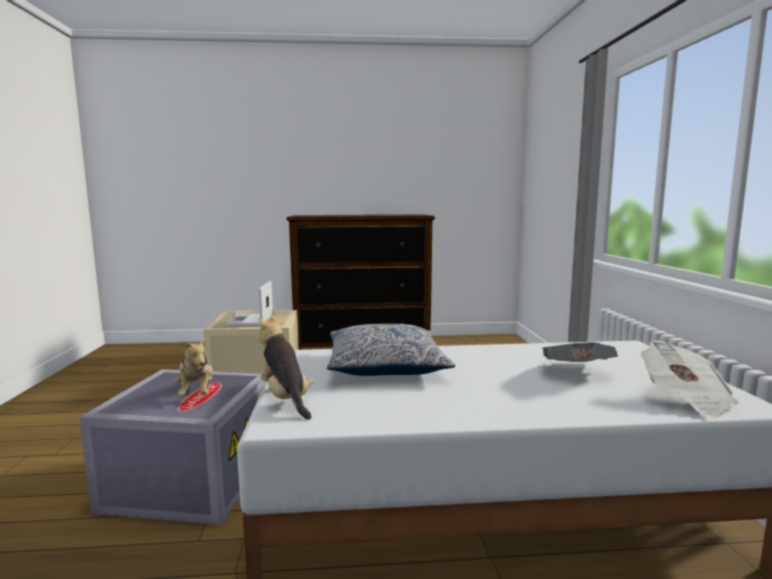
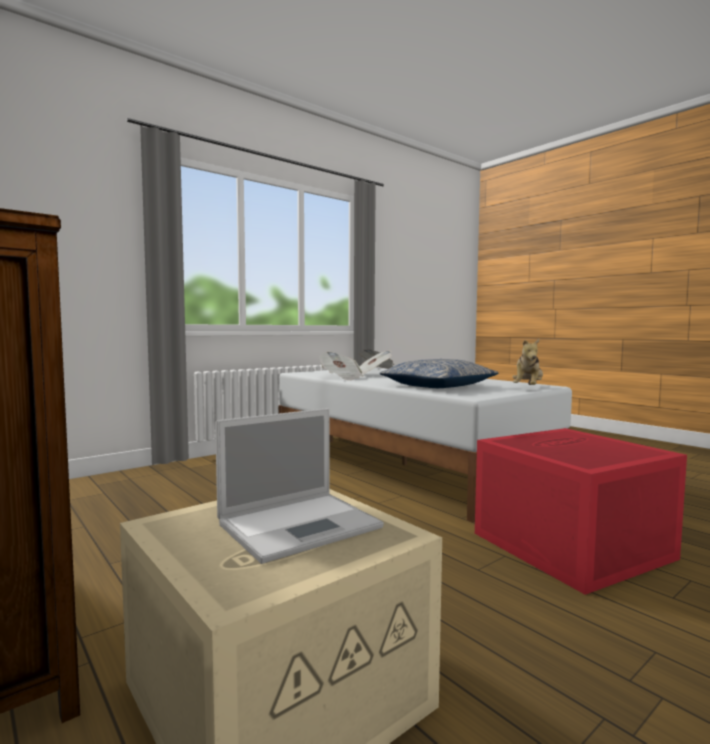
camera: 125 degrees left, 5 degrees down
grey storage box [79,369,266,525] -> red storage box [475,428,687,595]
plush toy [174,337,213,396] -> none
none -> newspaper [319,352,364,381]

